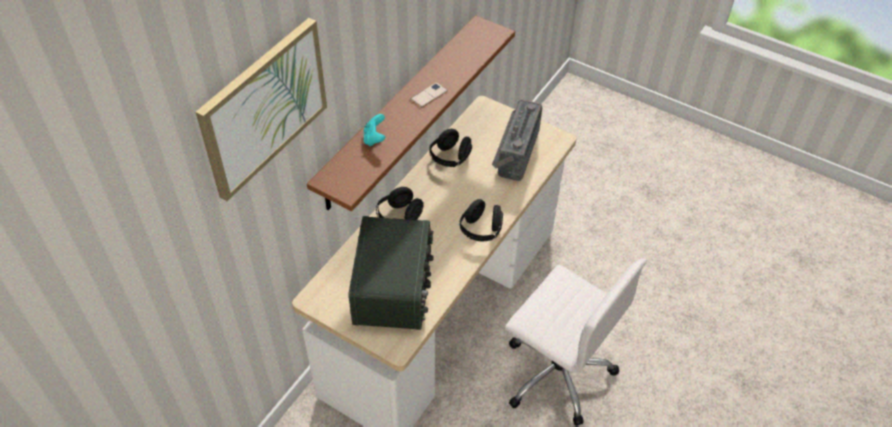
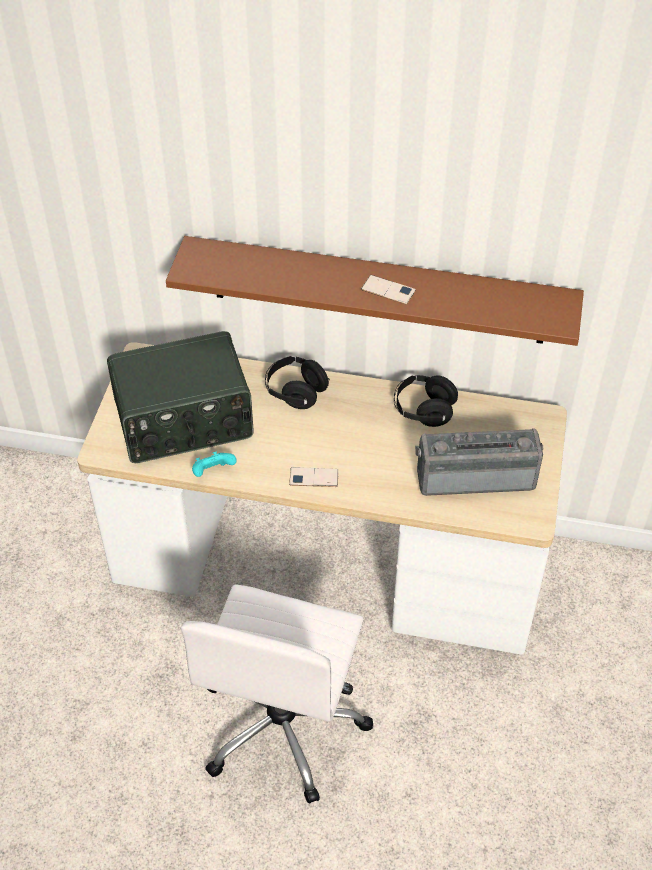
camera: 70 degrees right, 0 degrees up
picture [196,18,327,201] -> none
turquoise game controller [363,114,385,146] -> turquoise game controller moved to [192,451,237,477]
black headphones [459,199,503,241] -> phone [289,467,339,487]

